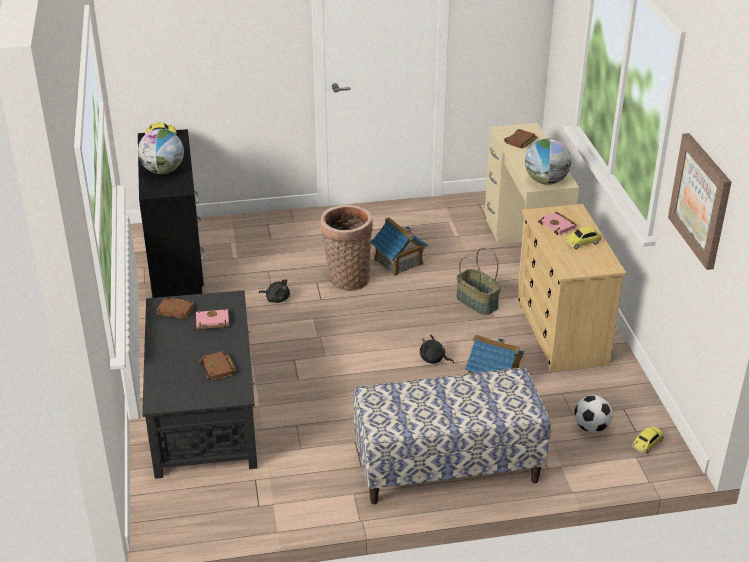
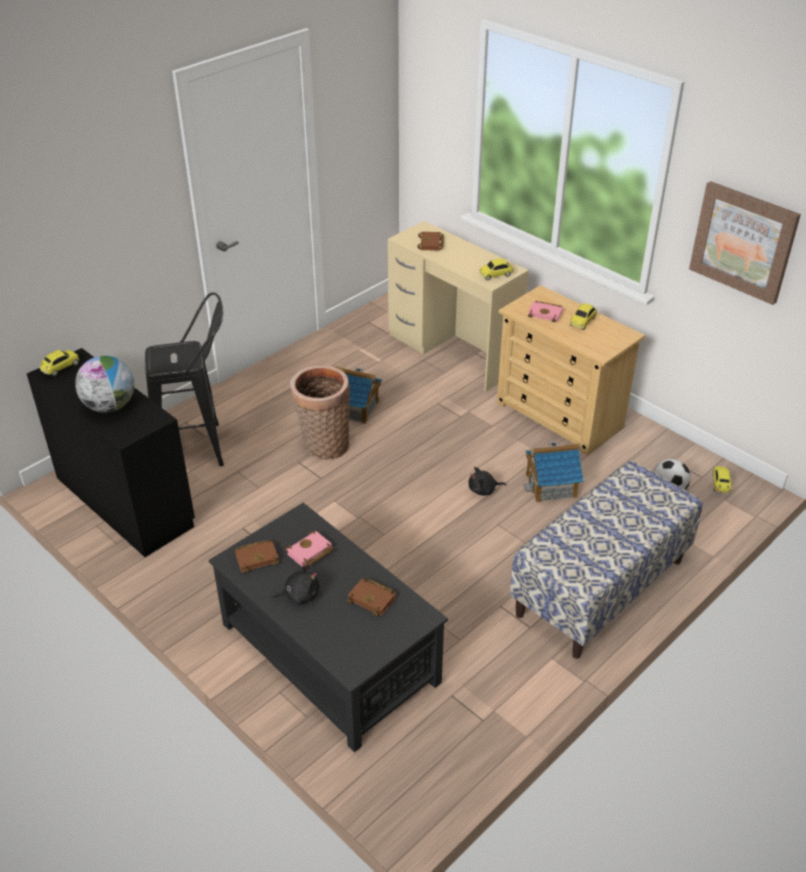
camera: 35 degrees left, 5 degrees up
black plush toy [259,279,290,303] -> black plush toy moved to [271,565,319,605]
basket [457,247,501,315] -> none
globe [525,138,571,185] -> toy car [479,259,514,281]
none -> black stool [145,292,224,466]

